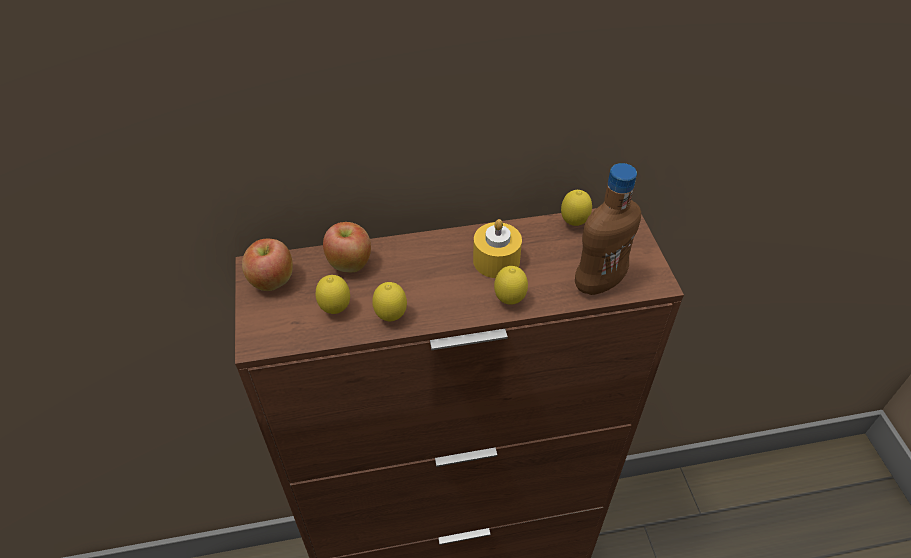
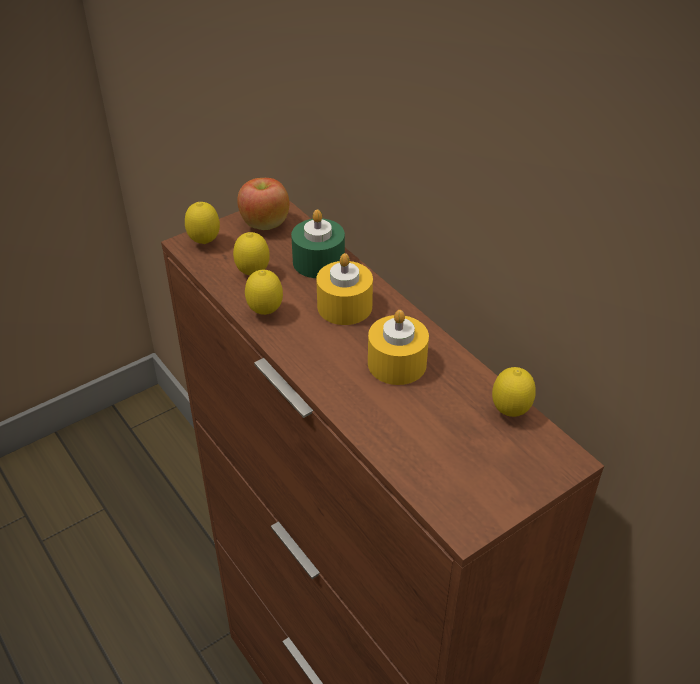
camera: 65 degrees right, 5 degrees down
apple [323,222,371,272] -> green candle [291,209,345,278]
lemon [494,266,528,305] -> lemon moved to [185,202,220,244]
brown bottle [575,163,641,295] -> none
none -> yellow candle [316,253,373,325]

